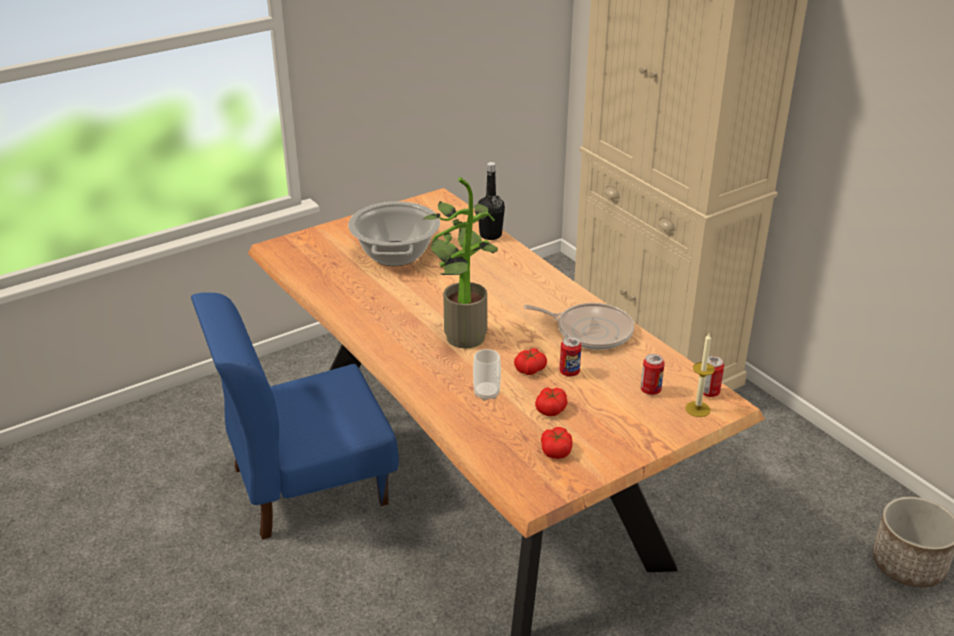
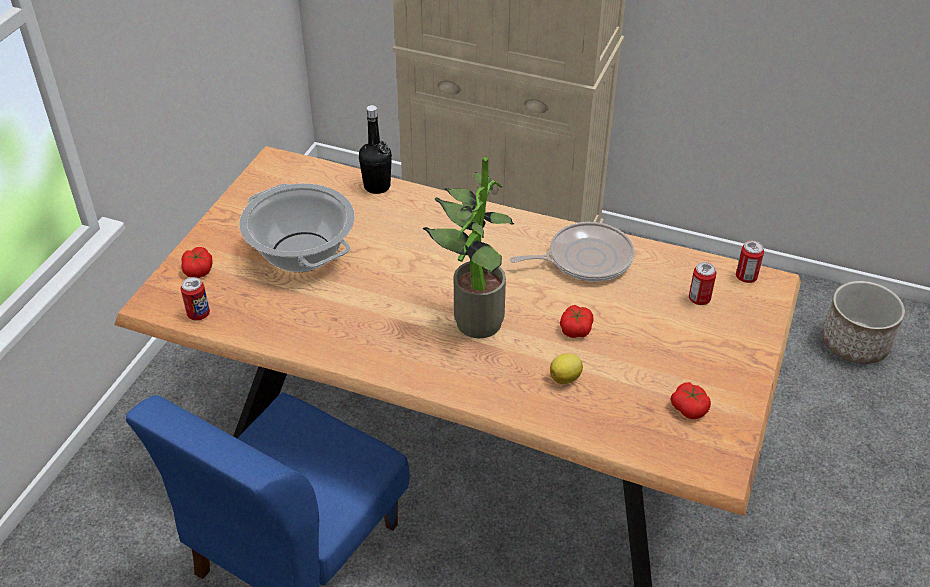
camera: 35 degrees left, 10 degrees up
cup [473,349,501,401] -> lemon [550,353,583,384]
tomato [535,387,568,416] -> tomato moved to [182,247,212,278]
can [560,336,582,377] -> can moved to [181,277,210,320]
candle [685,333,715,417] -> none

